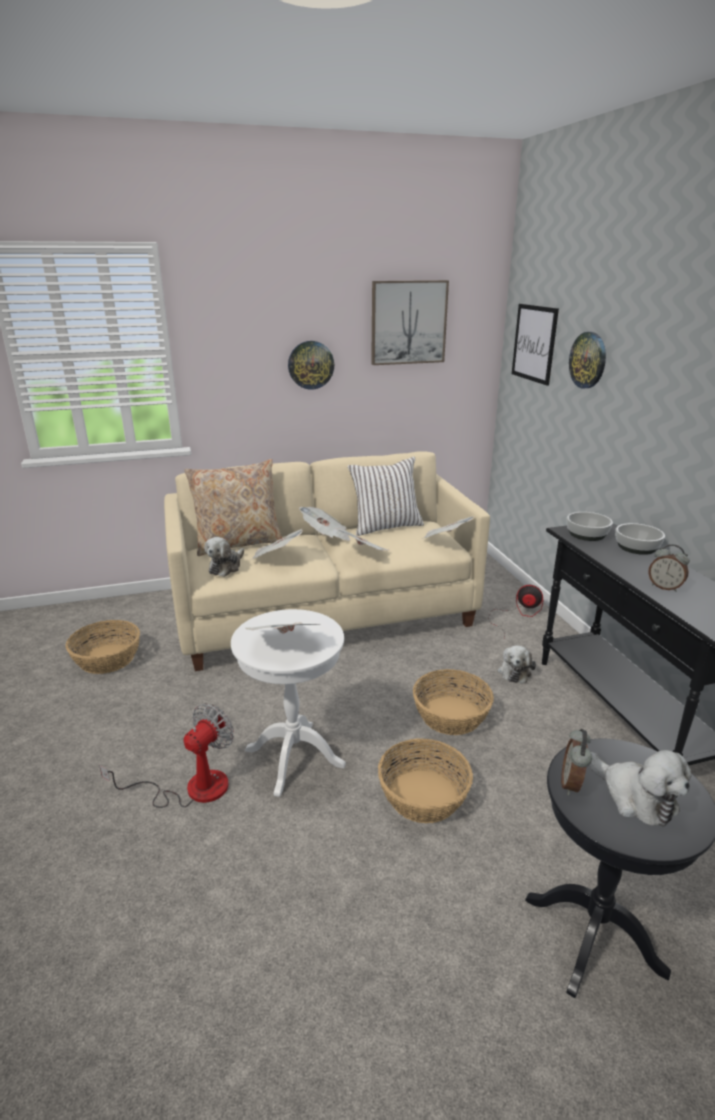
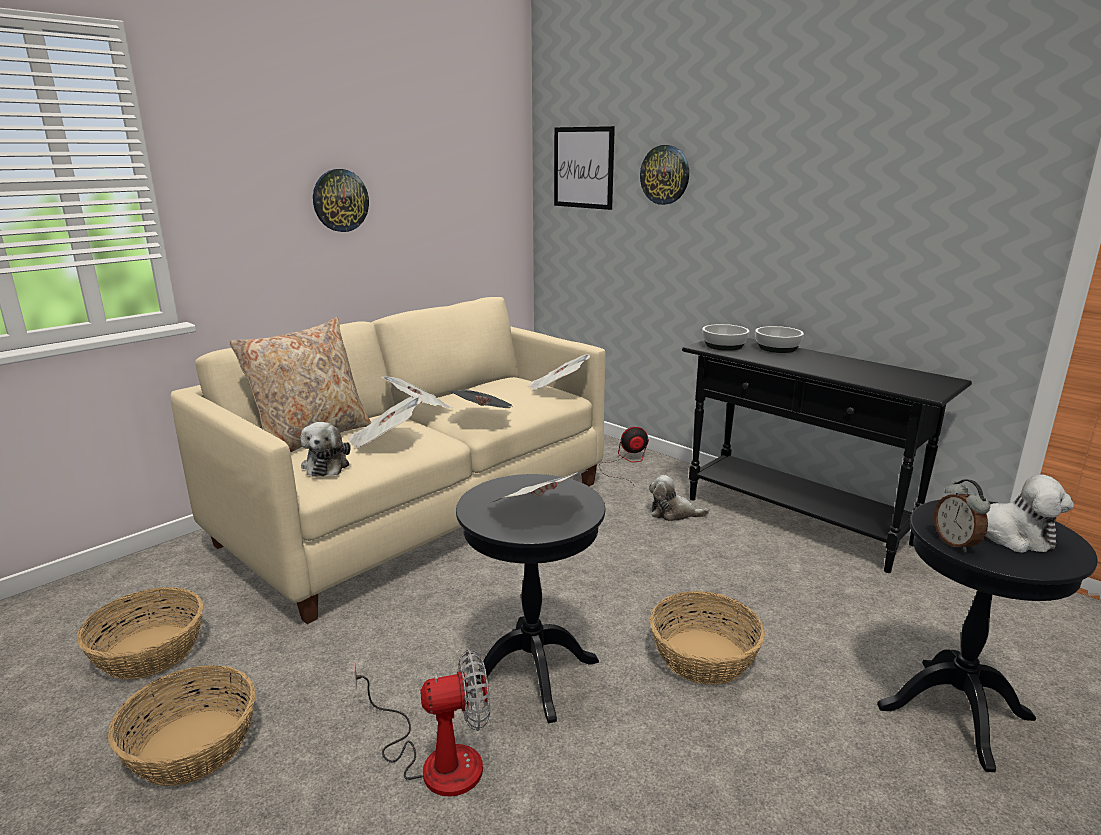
camera: 30 degrees left, 5 degrees down
fan [99,704,234,808] -> fan turned 75 degrees clockwise [354,649,490,797]
white side table [231,609,346,797] -> black side table [456,474,605,723]
white pillow [348,457,424,536] -> none
picture [371,280,449,365] -> none
basket [413,669,494,735] -> basket moved to [108,665,255,786]
plush toy [498,645,536,684] -> plush toy turned 120 degrees clockwise [649,475,709,521]
alarm clock [648,544,690,592] -> none

